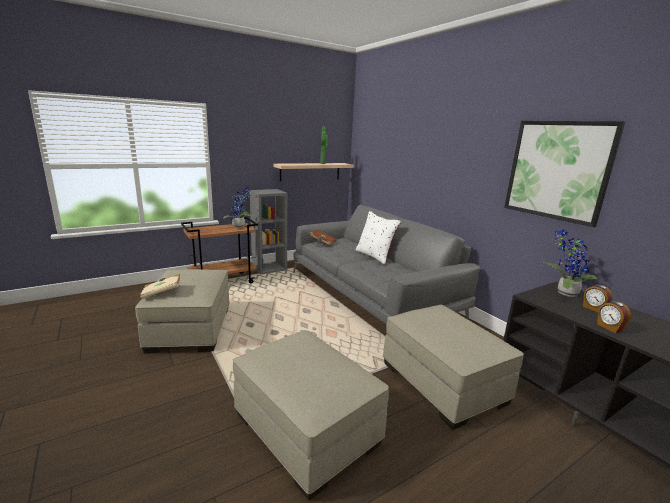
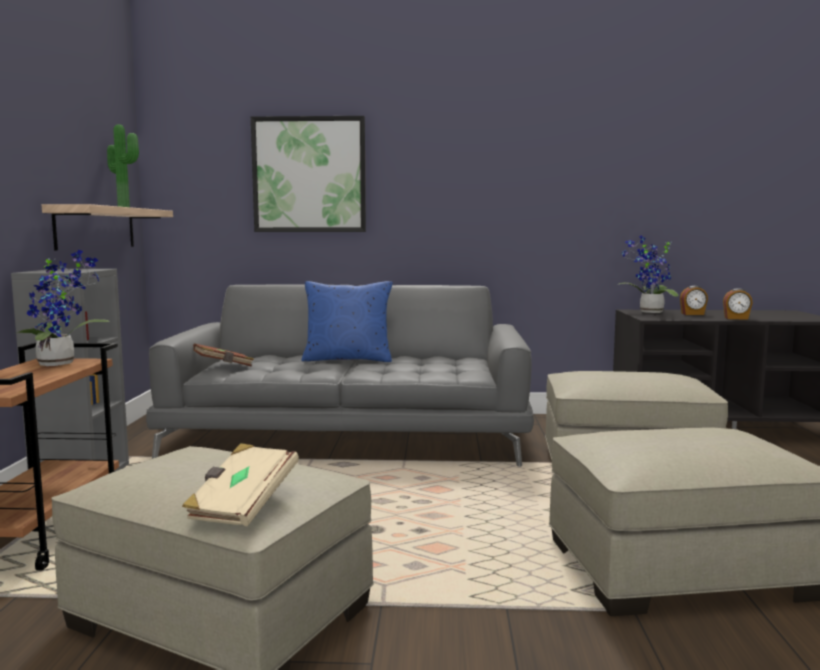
camera: 55 degrees left, 10 degrees down
white pillow [355,211,401,264] -> blue pillow [301,281,393,362]
picture [504,121,625,227] -> picture moved to [251,116,366,232]

